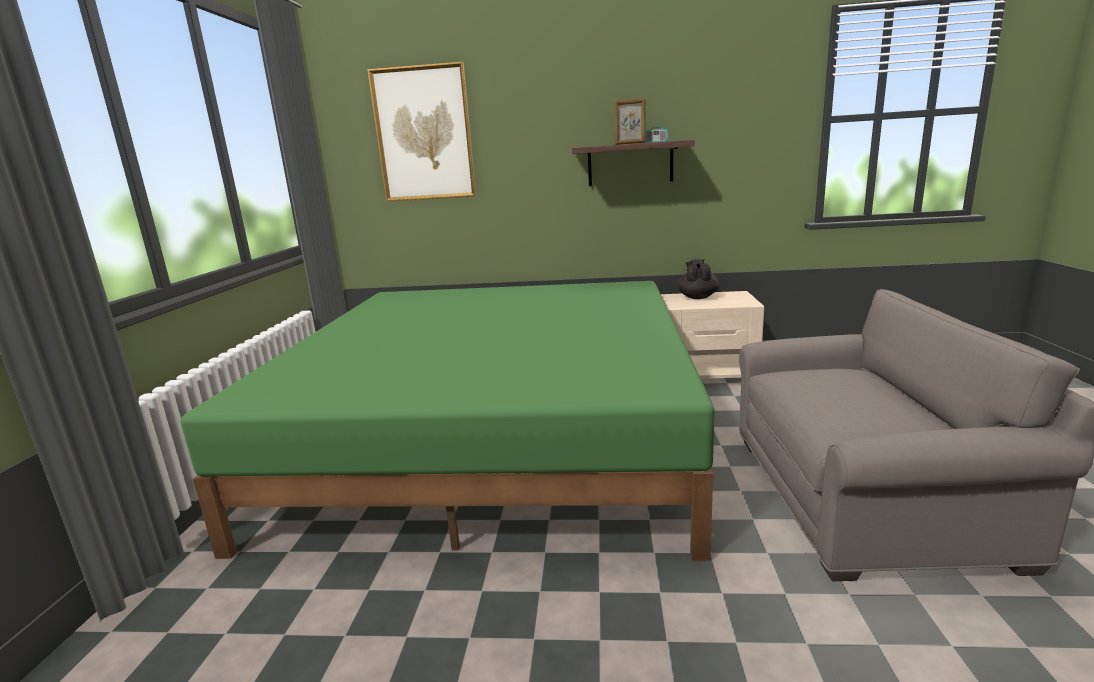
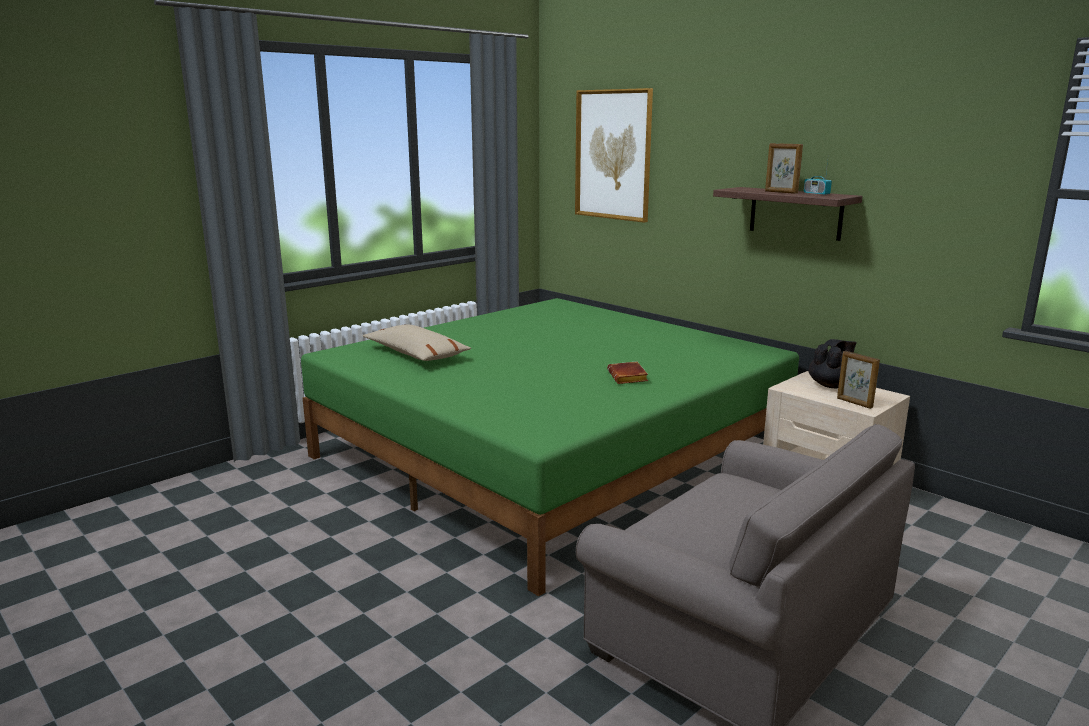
camera: 40 degrees right, 0 degrees up
none -> beige pillow [363,324,471,361]
none -> brown book [607,361,648,384]
none -> picture frame [837,351,880,409]

